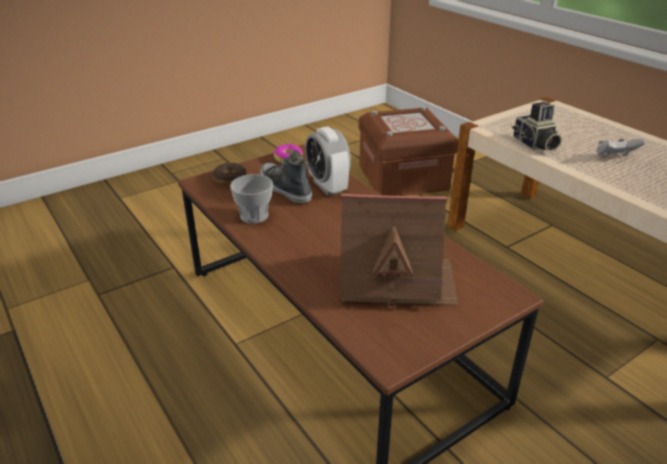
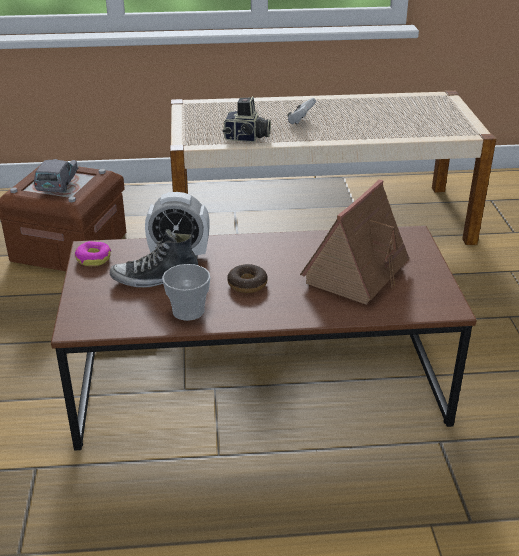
camera: 60 degrees left, 0 degrees up
donut [213,163,247,185] -> donut moved to [227,264,268,293]
none -> grey toy car [34,159,78,192]

